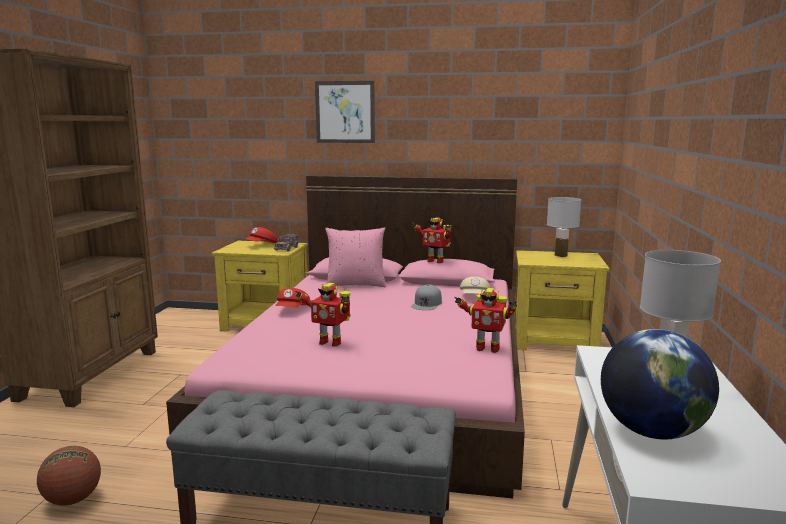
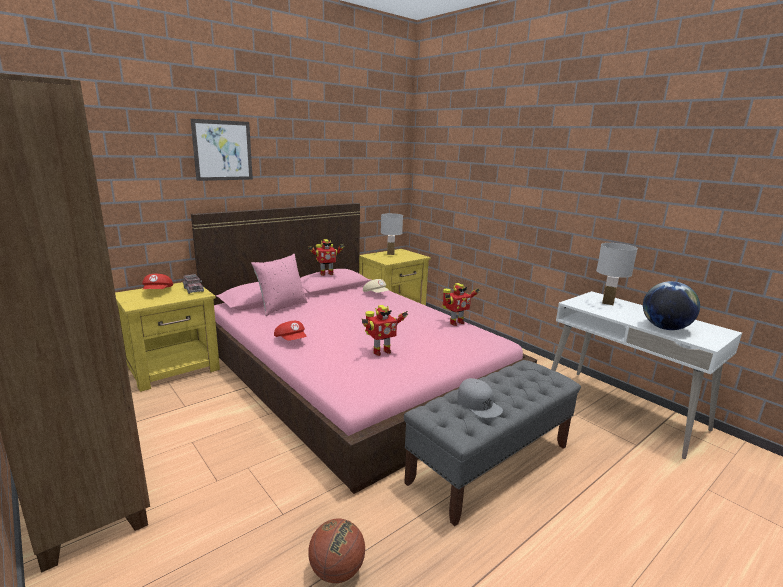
camera: 50 degrees left, 5 degrees up
grey cap [411,285,442,310] -> grey cap moved to [457,378,503,418]

